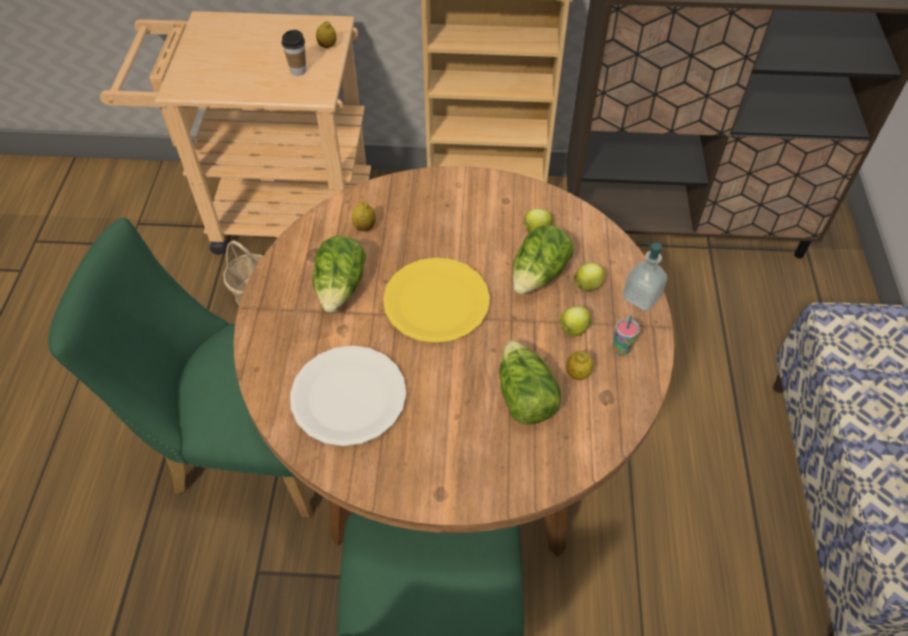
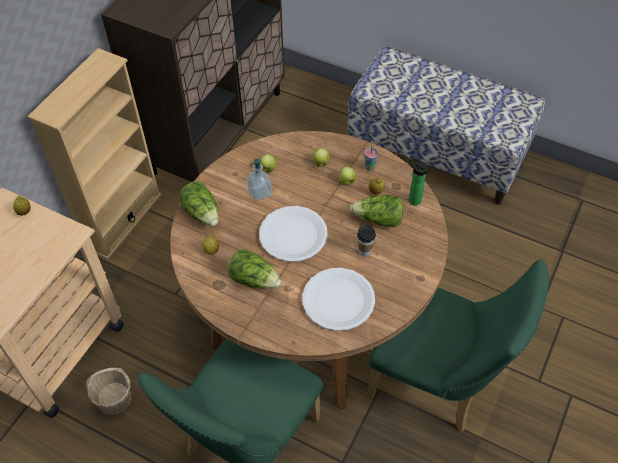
camera: 65 degrees left, 0 degrees up
cup [282,30,306,76] -> cup moved to [357,225,376,256]
yellow plate [383,257,490,343] -> white plate [259,206,328,262]
lettuce [513,225,574,294] -> lettuce moved to [179,181,218,226]
soap dispenser [623,242,667,311] -> soap dispenser moved to [247,159,272,201]
none -> bottle [409,157,428,206]

